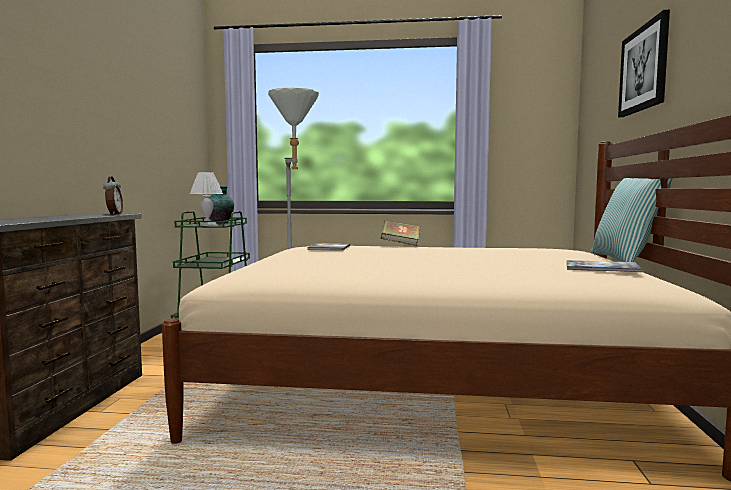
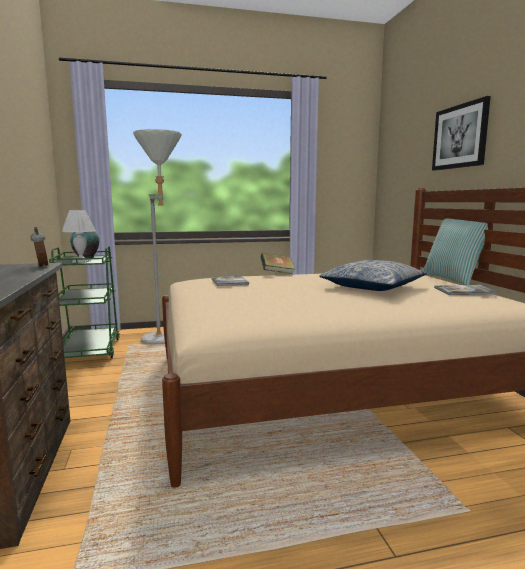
camera: 20 degrees left, 5 degrees up
none -> pillow [319,260,427,291]

